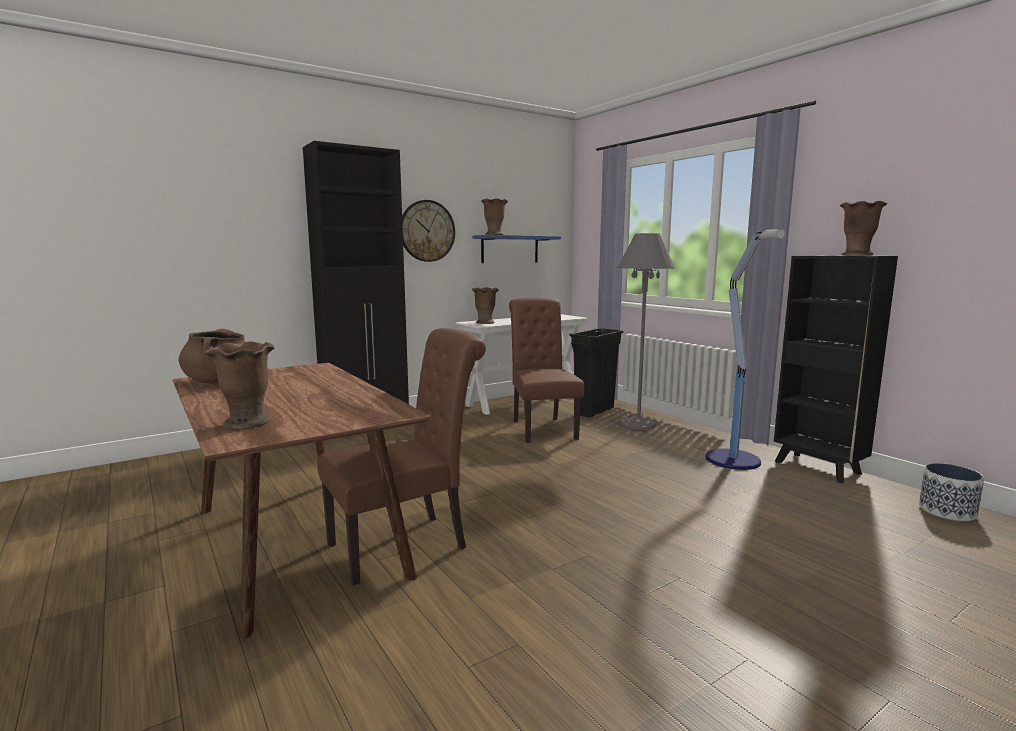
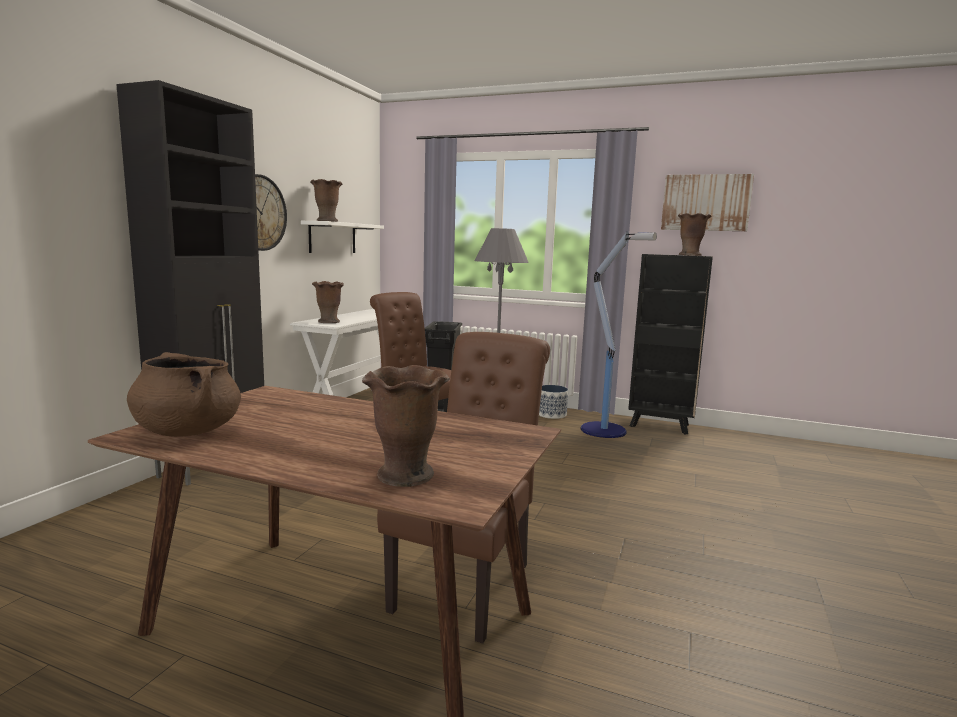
camera: 35 degrees left, 0 degrees up
blue shelf [473,235,561,263] -> white shelf [301,221,384,253]
planter [919,463,984,521] -> planter moved to [539,385,568,419]
none -> picture [661,174,754,231]

